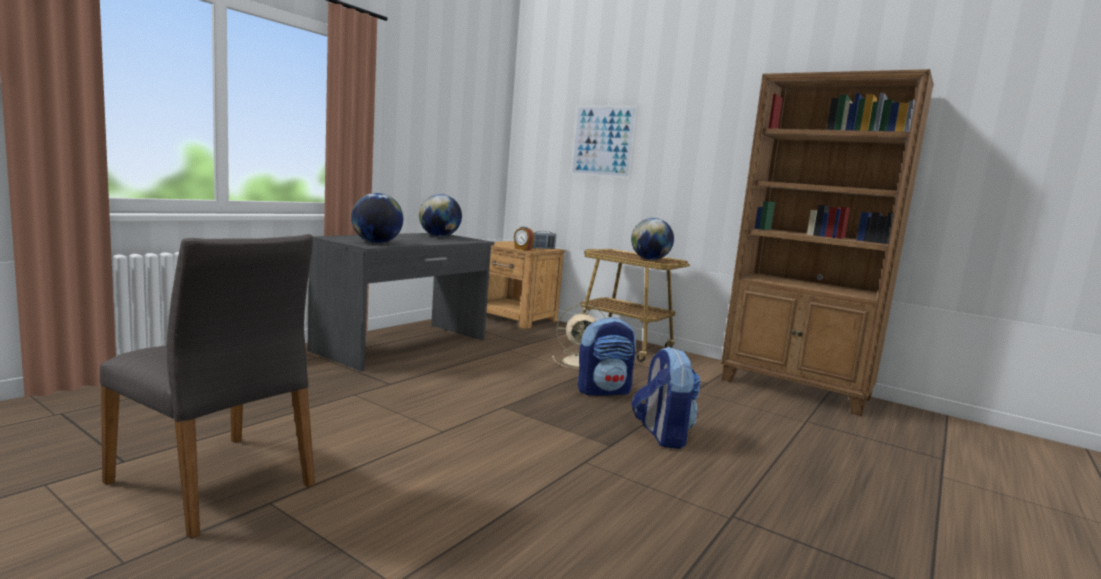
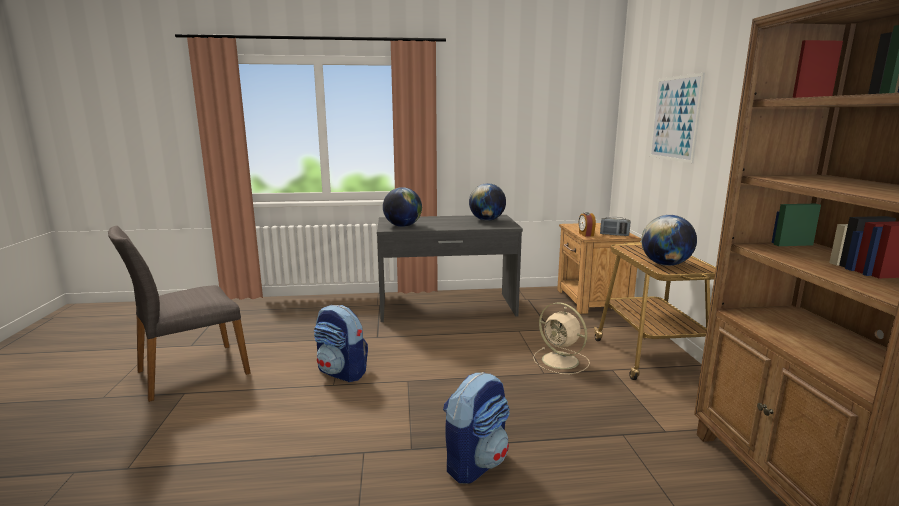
camera: 50 degrees right, 5 degrees up
grey chair [100,234,315,539] -> grey chair turned 60 degrees clockwise [108,226,251,402]
backpack [578,317,636,396] -> backpack moved to [314,305,368,382]

